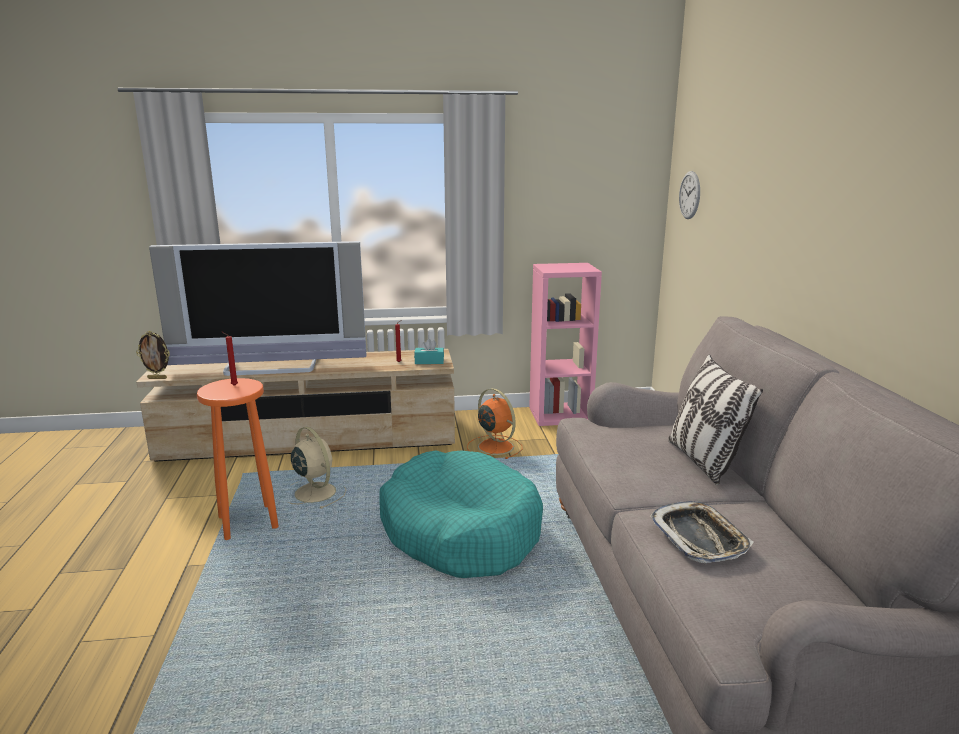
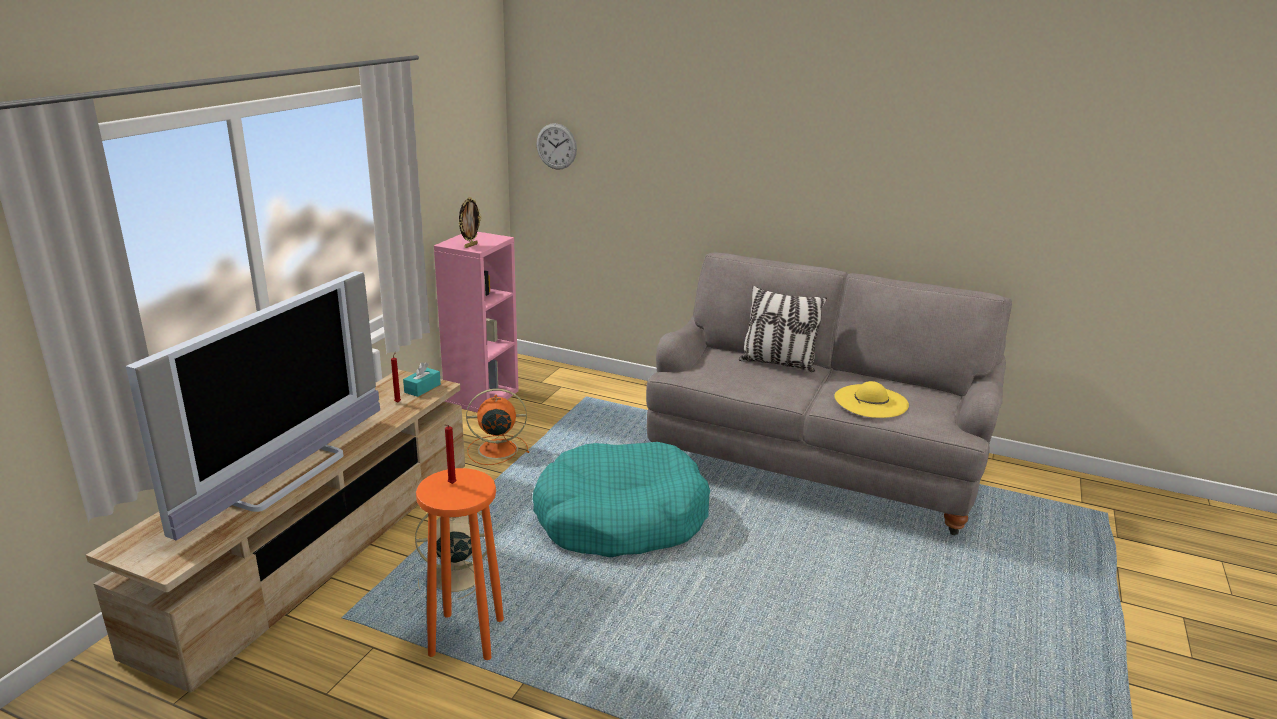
camera: 60 degrees left, 5 degrees up
picture frame [136,331,170,379] -> picture frame moved to [459,197,482,248]
tray [650,501,754,563] -> yellow hat [834,381,909,418]

